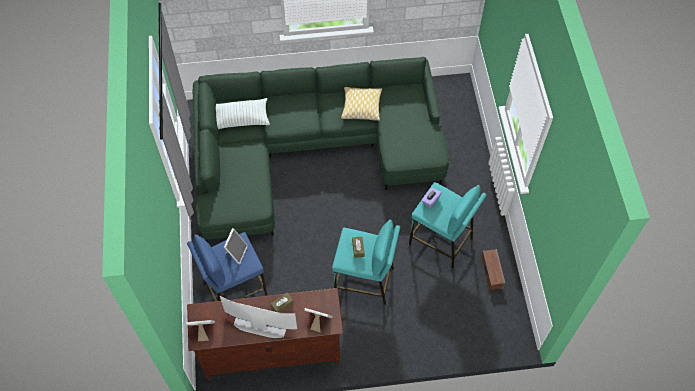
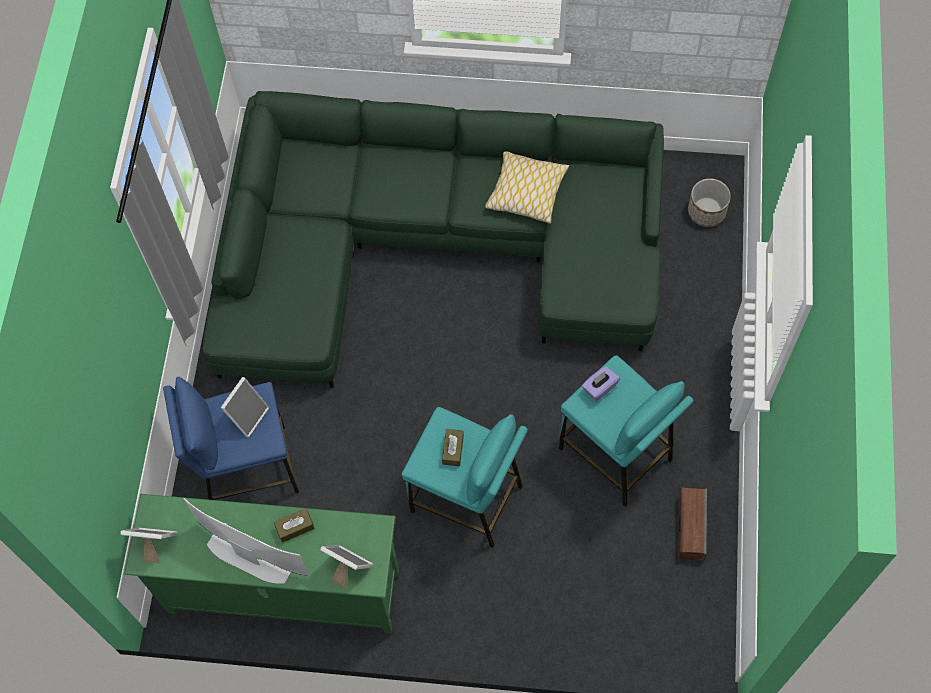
camera: 15 degrees right, 5 degrees up
brown tv stand [187,288,344,379] -> green tv stand [124,494,399,634]
pillow [216,98,270,129] -> none
none -> planter [688,179,731,227]

